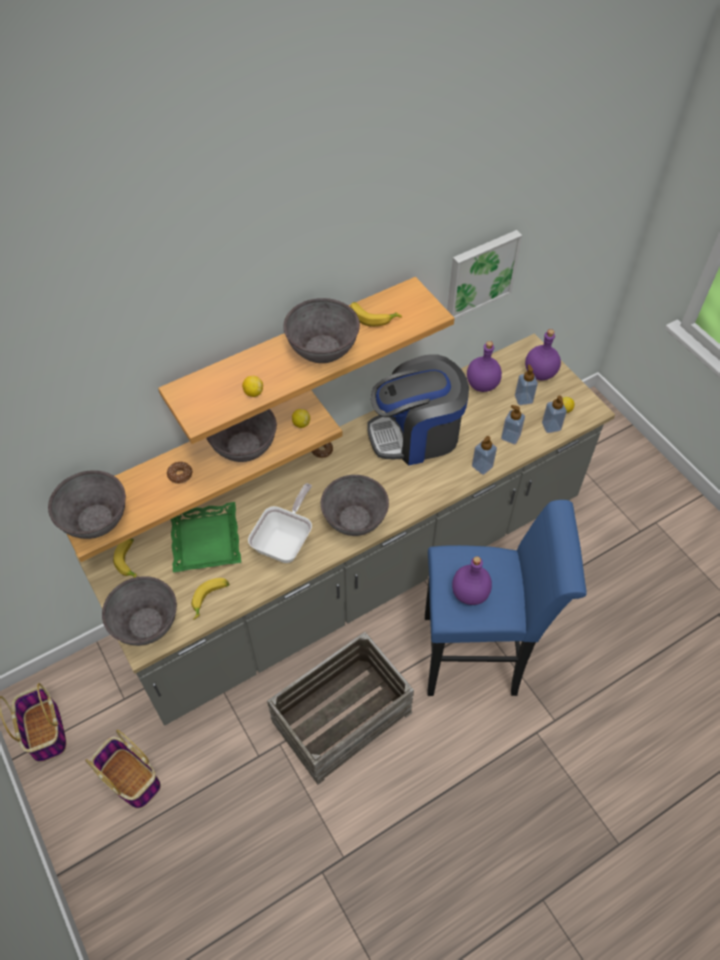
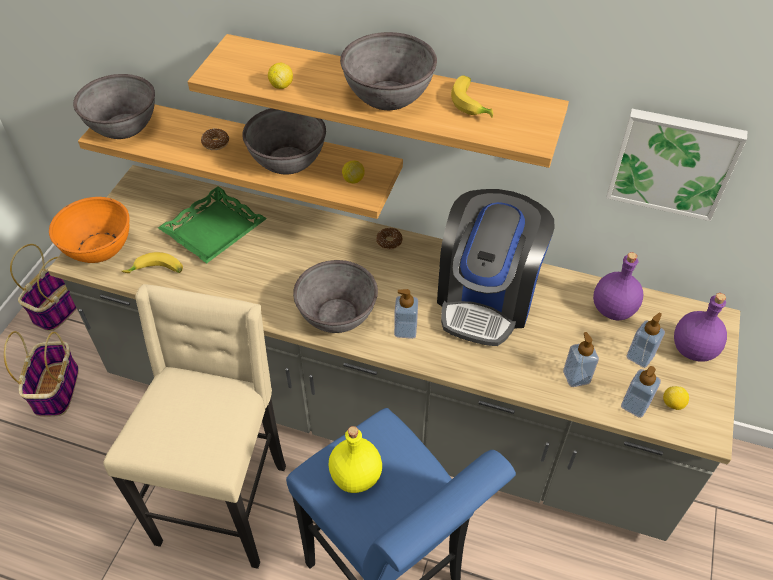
camera: 50 degrees right, 5 degrees down
grey bowl [102,576,177,646] -> orange bowl [49,197,130,263]
banana [113,538,137,578] -> none
frying pan [248,483,312,563] -> none
crate [267,632,414,785] -> beige stool [104,284,286,569]
coffee machine [367,355,469,466] -> coffee machine turned 105 degrees counterclockwise [437,189,555,346]
purple bottle [452,556,492,605] -> yellow bottle [329,426,382,493]
soap dispenser [472,436,497,475] -> soap dispenser moved to [394,289,418,339]

